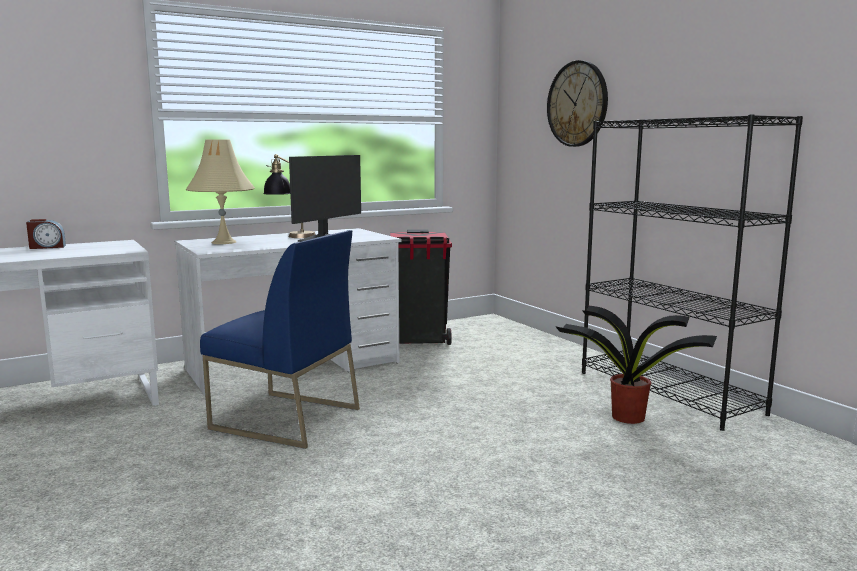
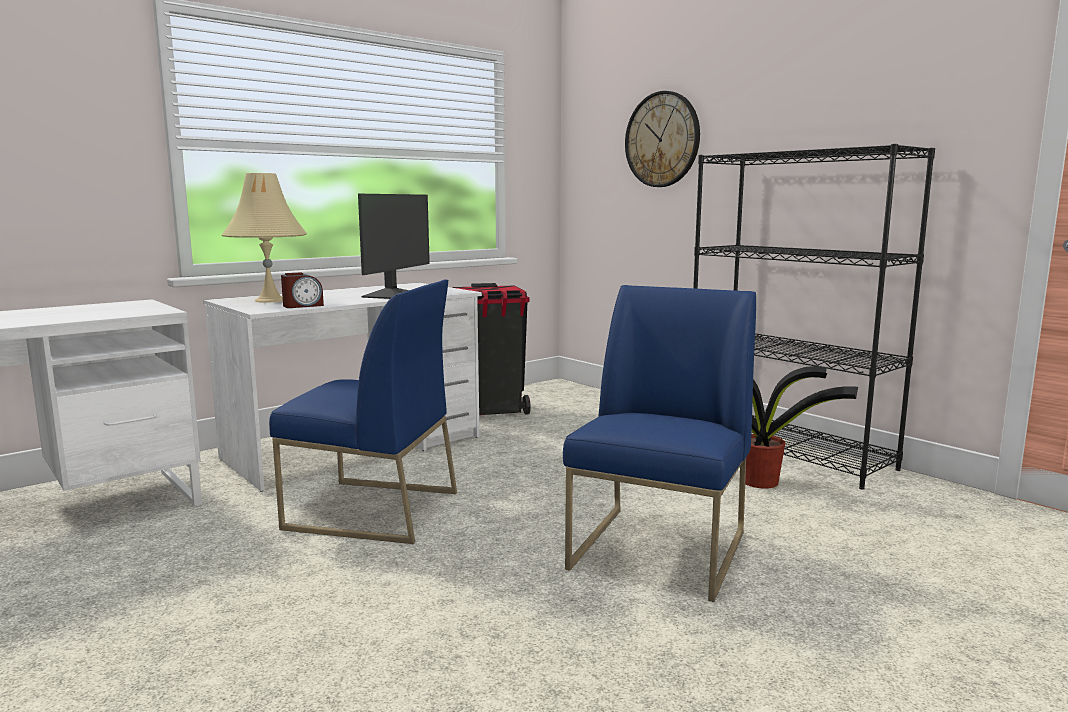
camera: 10 degrees left, 0 degrees up
alarm clock [26,219,66,249] -> alarm clock moved to [281,272,324,308]
table lamp [263,154,316,238] -> none
none -> blue chair [563,285,756,602]

